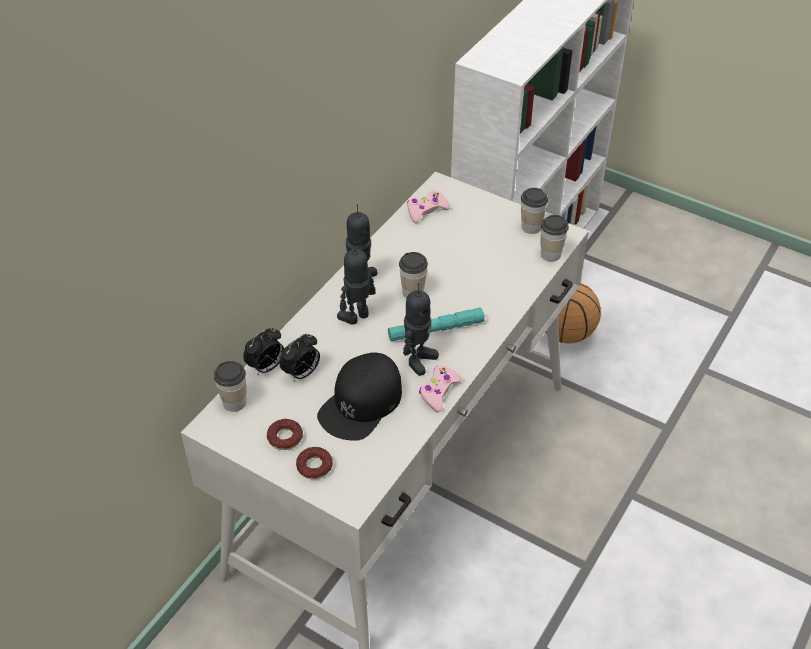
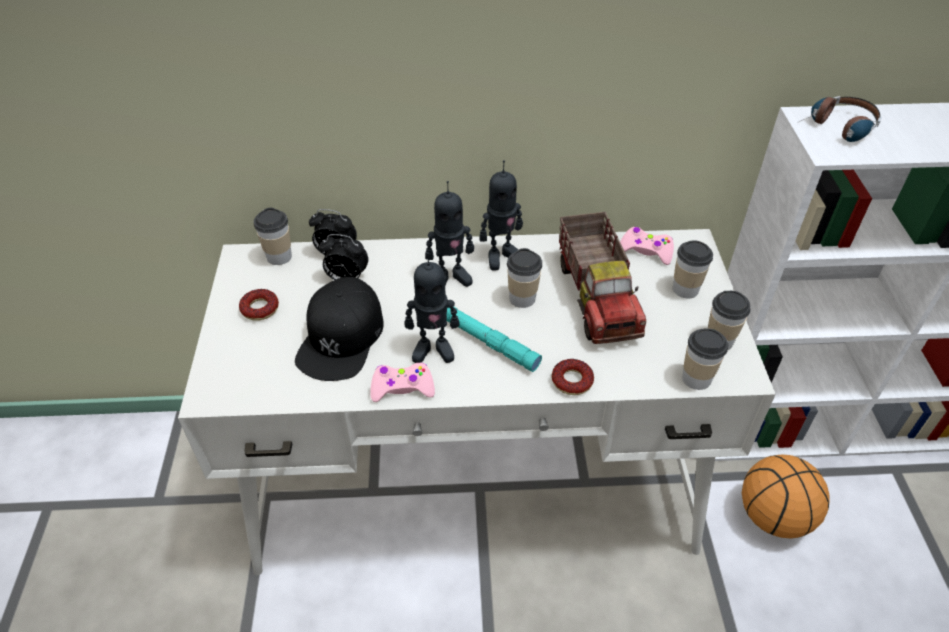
camera: 55 degrees right, 0 degrees up
donut [296,447,333,479] -> donut moved to [552,359,594,395]
black cap [317,353,402,441] -> black cap turned 75 degrees counterclockwise [295,277,384,381]
toy robot [337,242,375,325] -> toy robot turned 150 degrees clockwise [425,181,474,287]
none -> toy truck [559,212,646,344]
none -> cup [673,240,713,298]
none -> headphones [797,96,881,142]

